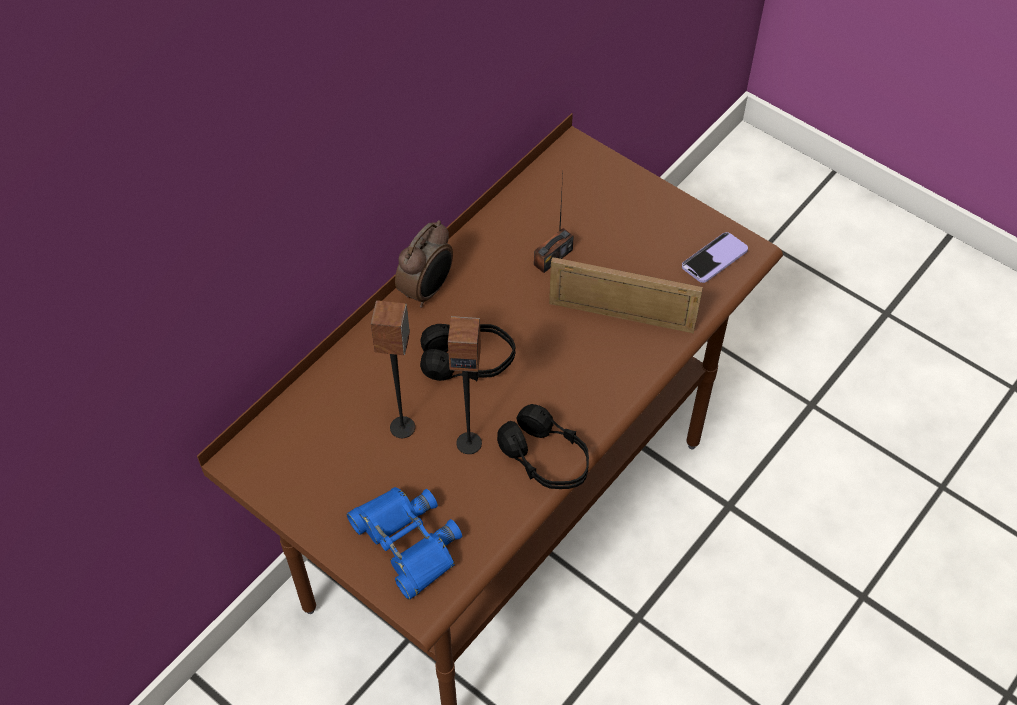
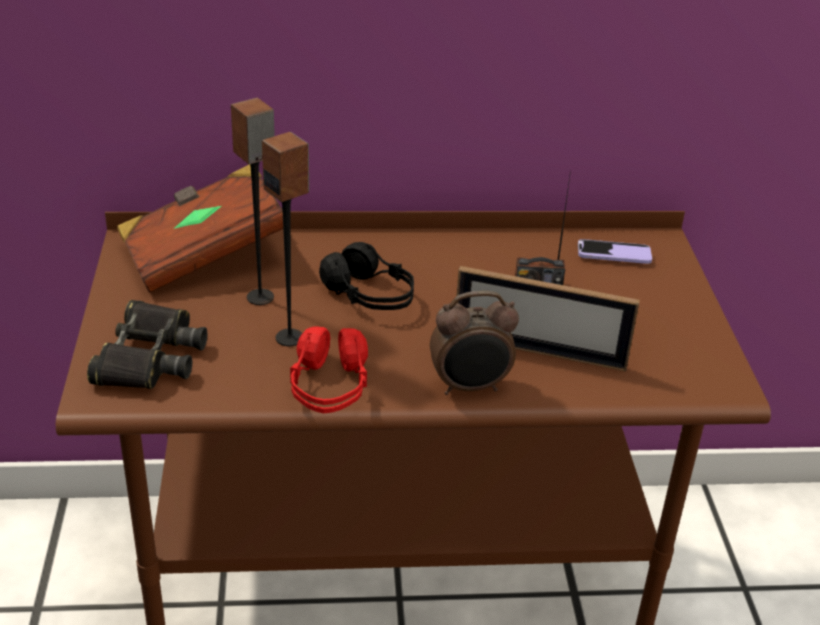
camera: 45 degrees right, 20 degrees down
blue binoculars [347,487,462,600] -> black binoculars [87,300,207,389]
alarm clock [395,220,453,308] -> alarm clock moved to [430,291,519,395]
black headphones [497,404,589,489] -> red headphones [290,327,368,413]
picture frame [549,257,703,334] -> picture frame turned 135 degrees clockwise [457,266,640,371]
phone [682,232,748,283] -> phone moved to [578,239,652,264]
none -> brown book [117,164,283,293]

